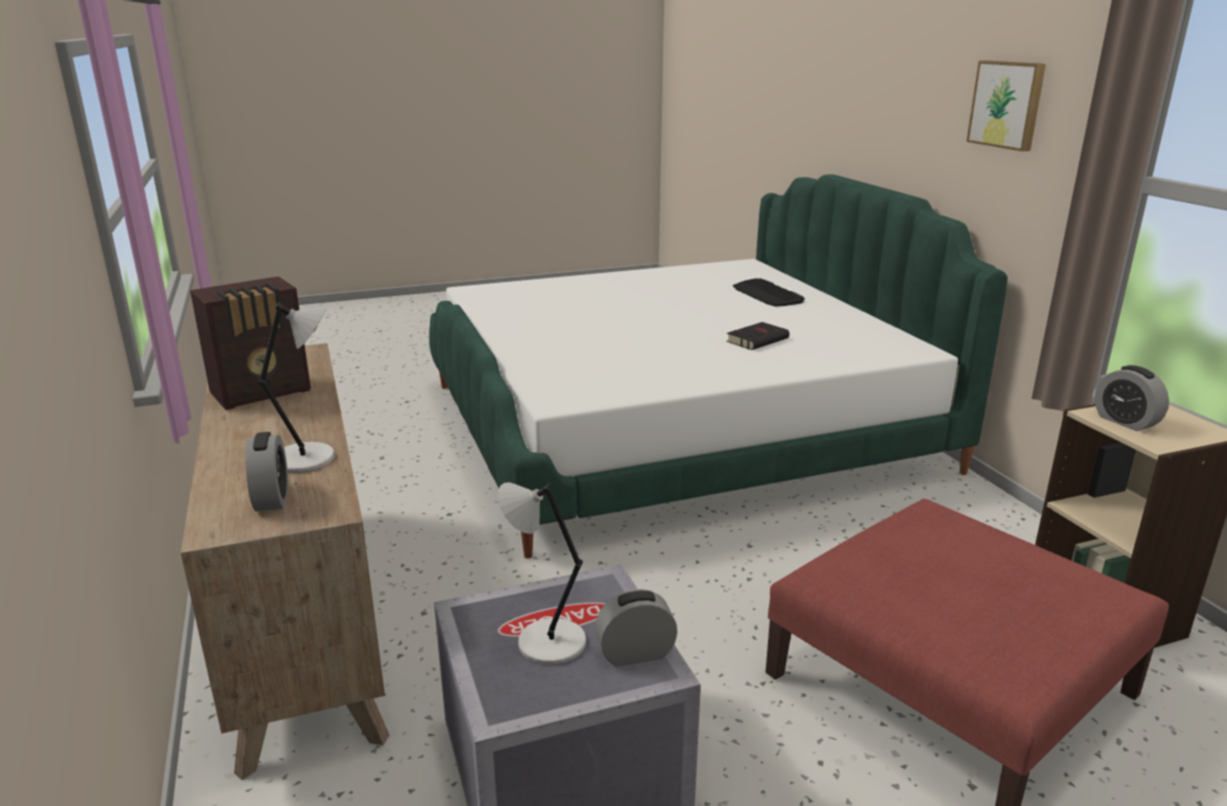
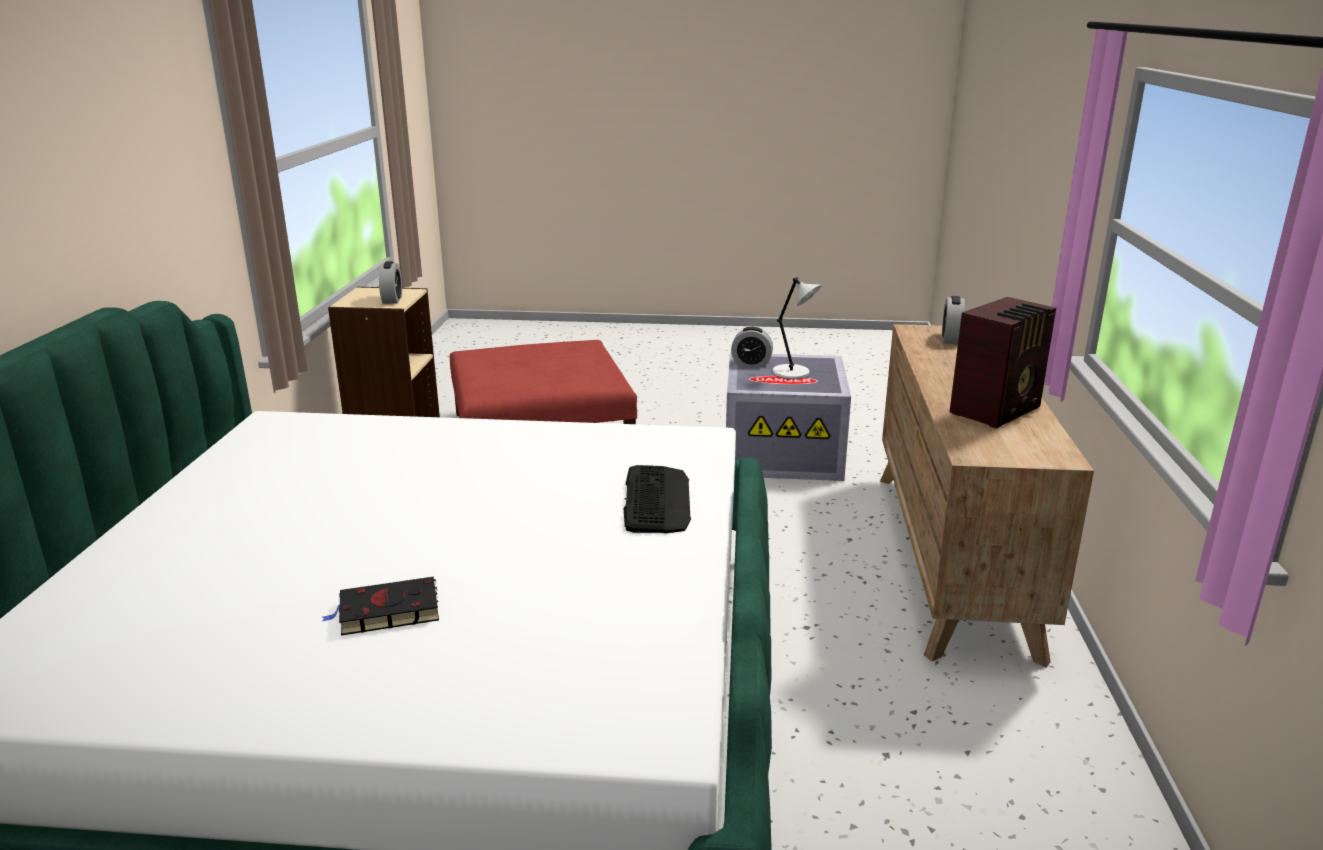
camera: 155 degrees left, 0 degrees up
radio [190,276,311,410] -> radio turned 150 degrees clockwise [950,297,1056,429]
grey table lamp [259,303,334,473] -> none
black book [726,322,789,350] -> black book moved to [321,577,439,635]
keyboard [733,278,805,307] -> keyboard moved to [624,465,691,533]
picture [966,61,1046,151] -> none

